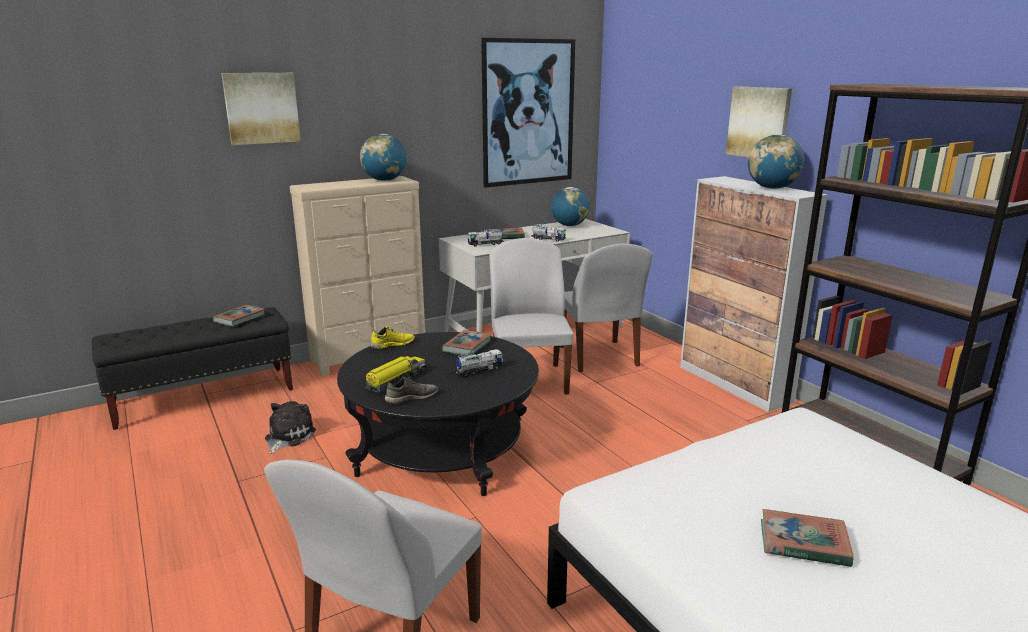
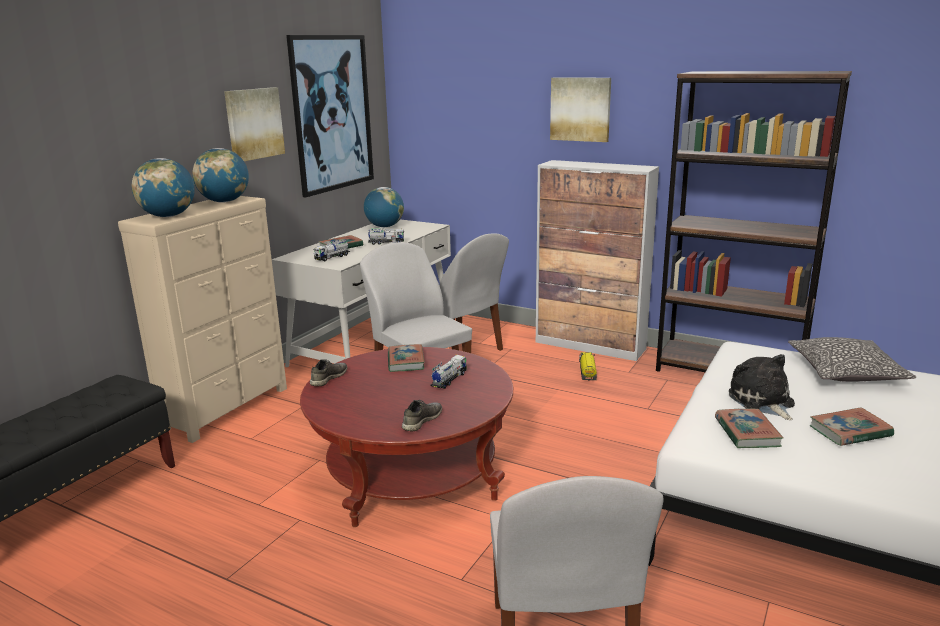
camera: 30 degrees left, 0 degrees up
book [212,305,265,327] -> book moved to [715,409,784,448]
picture [221,73,301,145] -> picture moved to [224,87,285,161]
plush toy [265,401,316,454] -> plush toy moved to [729,354,795,420]
black coffee table [337,332,539,496] -> red coffee table [300,347,513,527]
toy truck [365,356,426,393] -> toy truck moved to [579,352,597,381]
yellow shoe [370,326,415,349] -> grey shoe [310,359,348,387]
globe [748,135,804,189] -> globe moved to [132,158,195,217]
none -> pillow [788,337,916,382]

